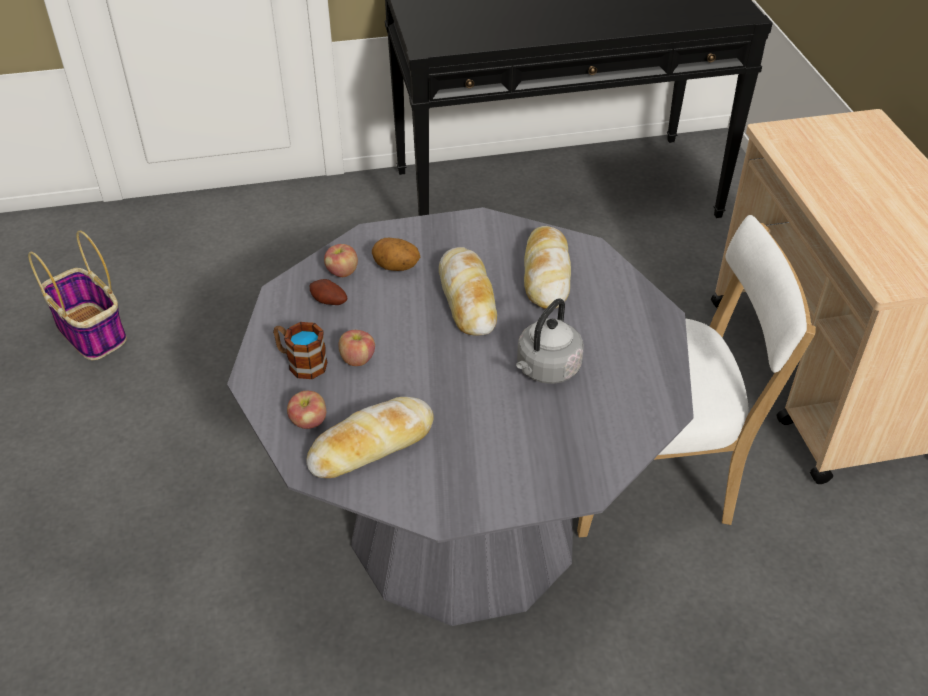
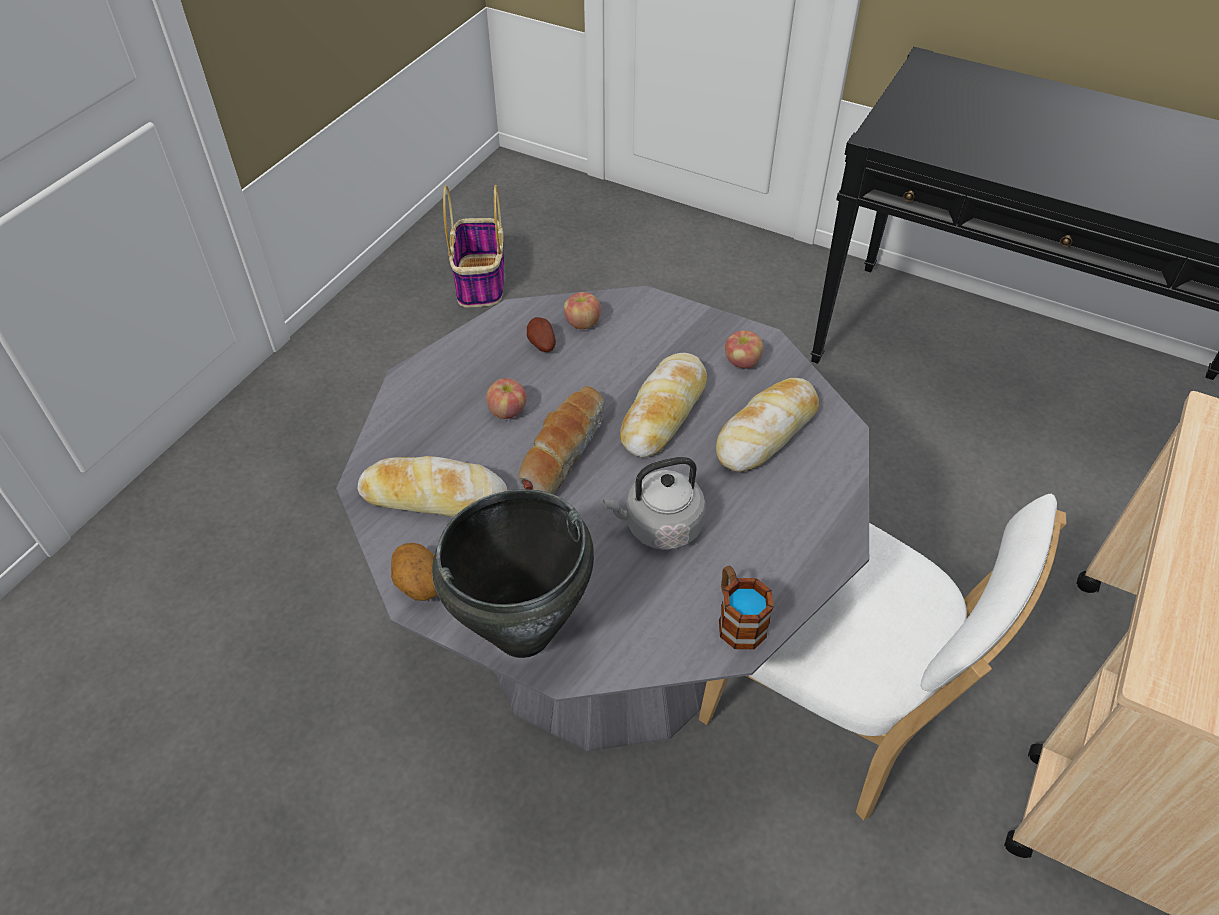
camera: 40 degrees right, 5 degrees up
mug [273,322,328,379] -> mug moved to [719,566,773,649]
apple [287,391,326,429] -> apple moved to [725,330,763,369]
potato [372,238,420,271] -> potato moved to [391,543,437,601]
none -> black cooking pot [432,489,594,658]
none -> bread [518,386,604,494]

